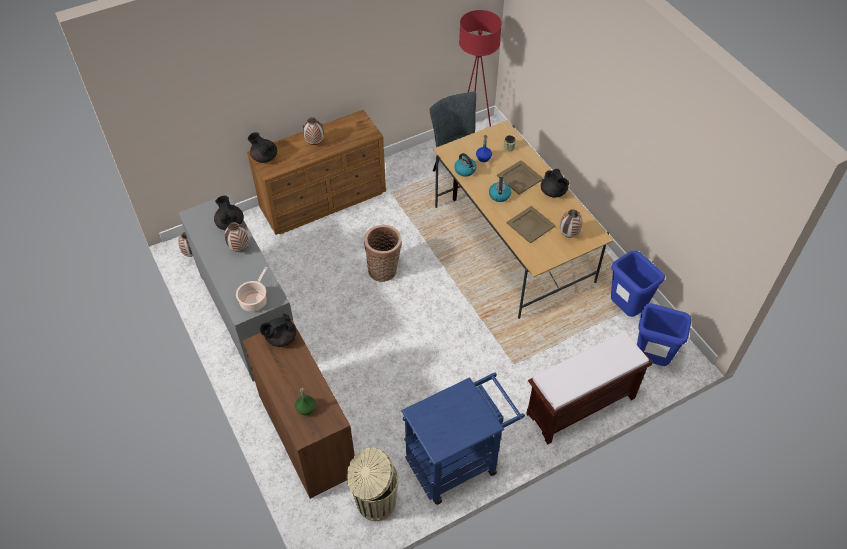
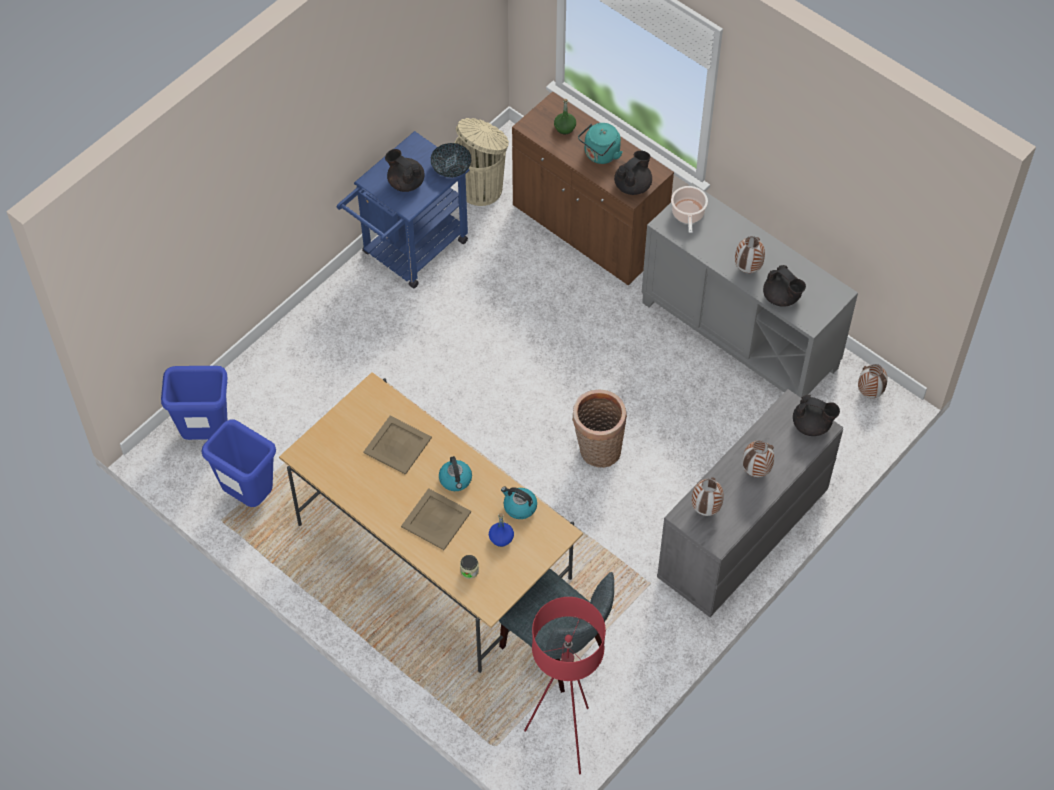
camera: 160 degrees right, 5 degrees up
brown dresser [247,110,386,235] -> grey dresser [657,389,843,617]
brown bench [526,331,653,445] -> none
black teapot [541,169,569,198] -> black teapot moved to [385,149,424,192]
vase [560,209,582,238] -> vase moved to [692,477,724,516]
none -> bowl [431,143,471,178]
none -> turquoise kettle [578,123,622,164]

